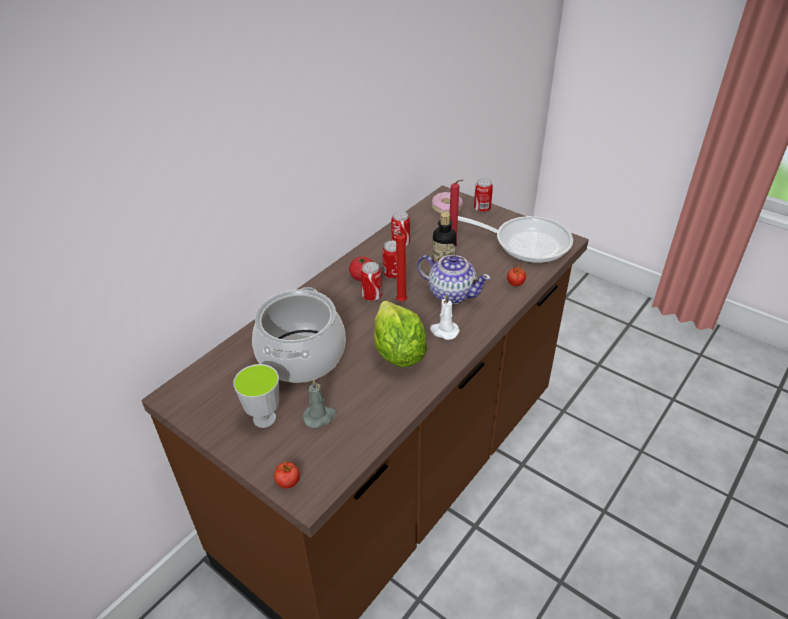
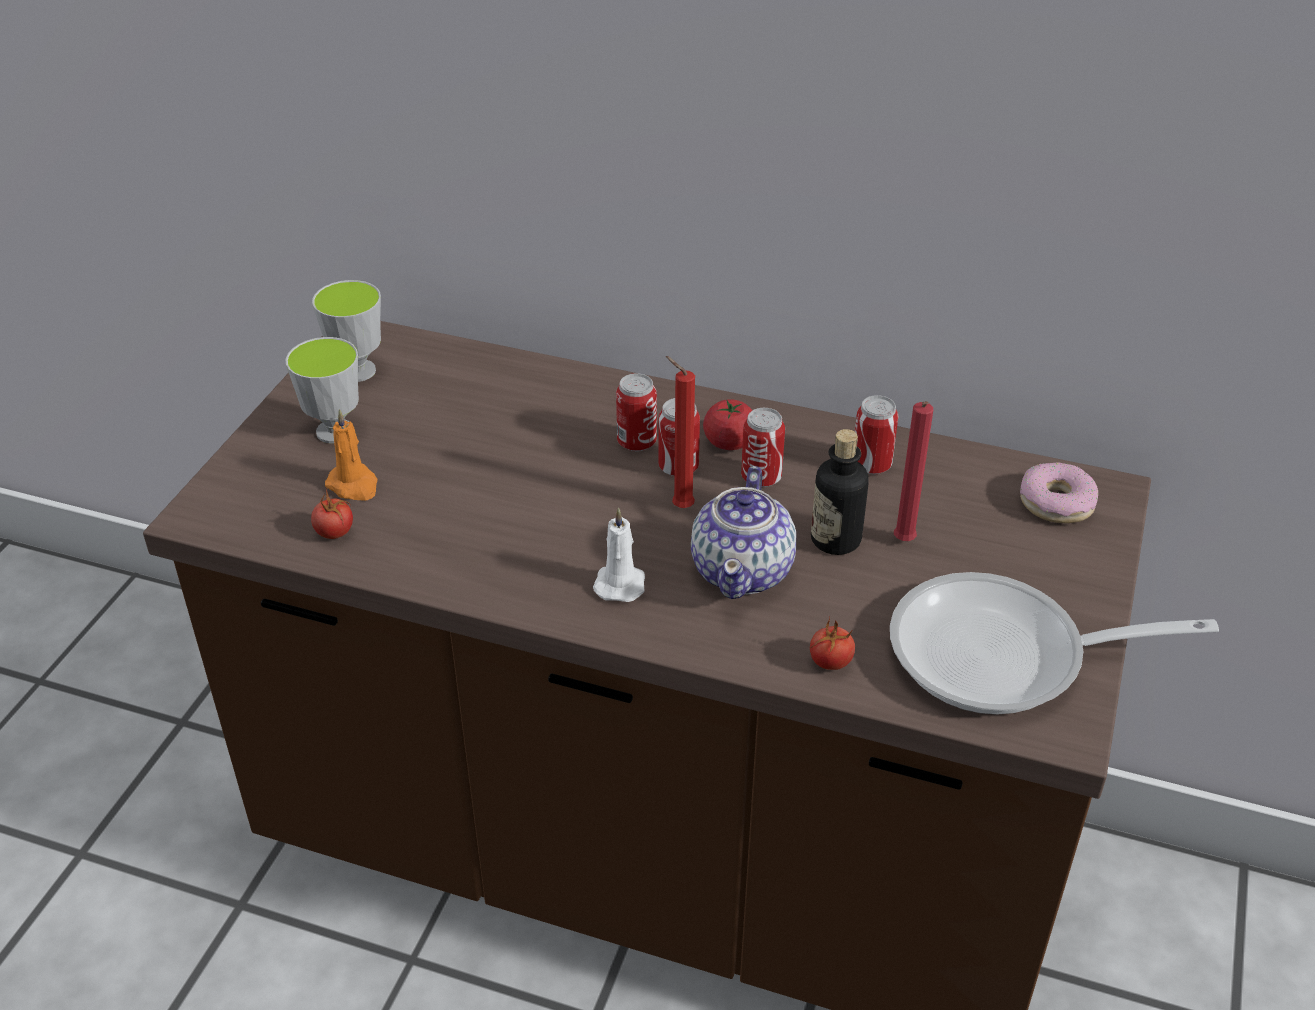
camera: 70 degrees right, 0 degrees up
cooking pot [252,287,346,383] -> none
tomato [274,460,300,489] -> tomato moved to [311,488,353,539]
grey candle [303,379,337,428] -> orange candle [325,409,378,501]
lettuce [374,301,428,367] -> none
frying pan [458,216,573,263] -> frying pan turned 90 degrees clockwise [890,572,1219,714]
can [474,178,493,213] -> can moved to [616,373,657,452]
none -> cup [312,280,381,382]

